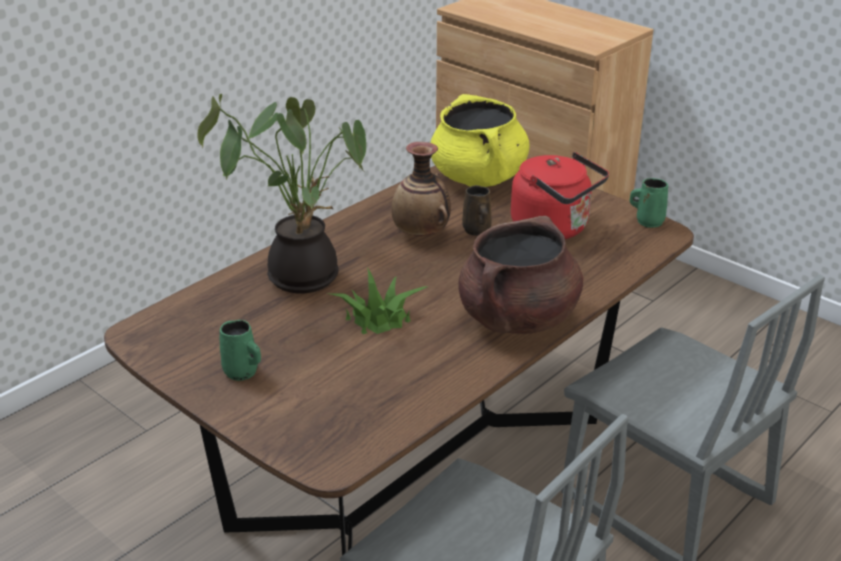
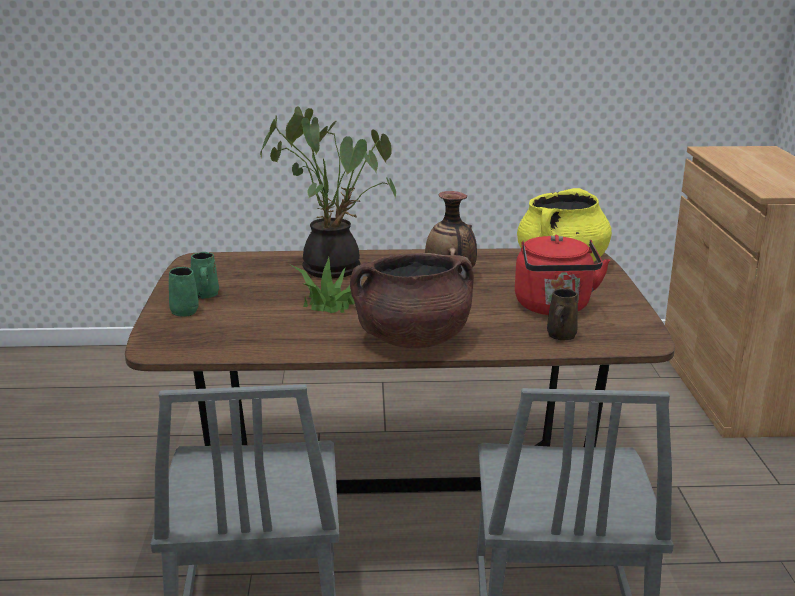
camera: 45 degrees right, 10 degrees down
brown mug [462,185,491,236] -> brown mug moved to [547,289,578,340]
green mug [630,178,668,228] -> green mug moved to [169,267,199,317]

